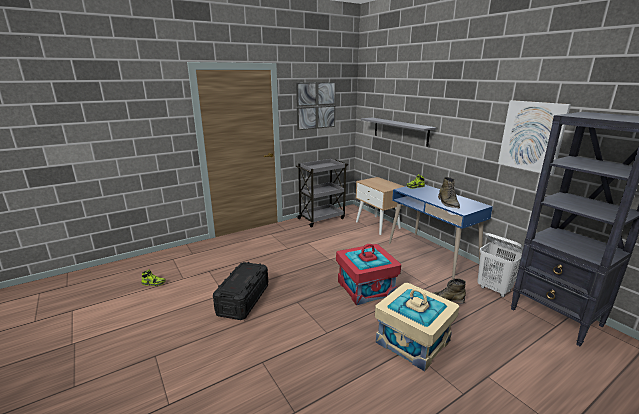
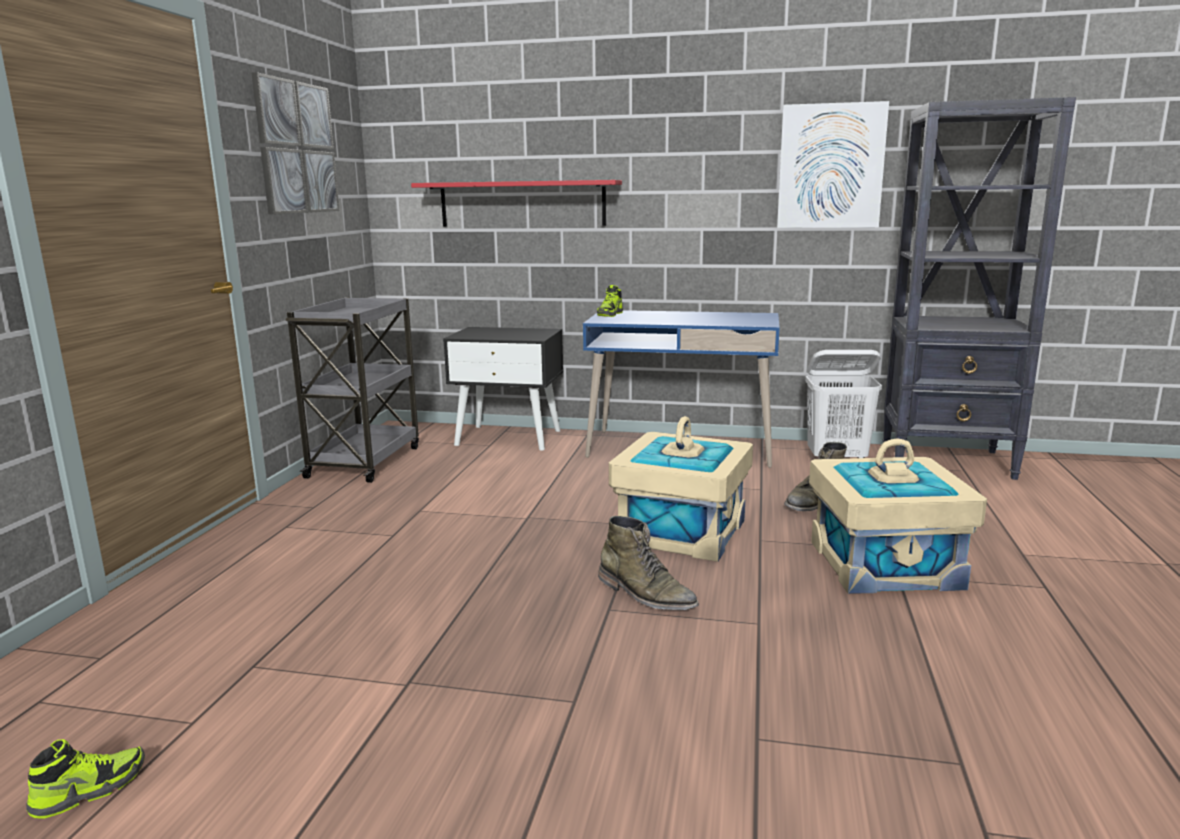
camera: 45 degrees left, 5 degrees down
black storage box [213,262,268,320] -> none
red storage box [336,244,401,305] -> beige storage box [609,416,753,562]
beige nightstand [356,177,405,235] -> black nightstand [443,327,563,451]
grey shelf [361,118,436,147] -> red shelf [411,180,622,226]
green boot [438,177,460,209] -> green boot moved to [598,516,699,610]

